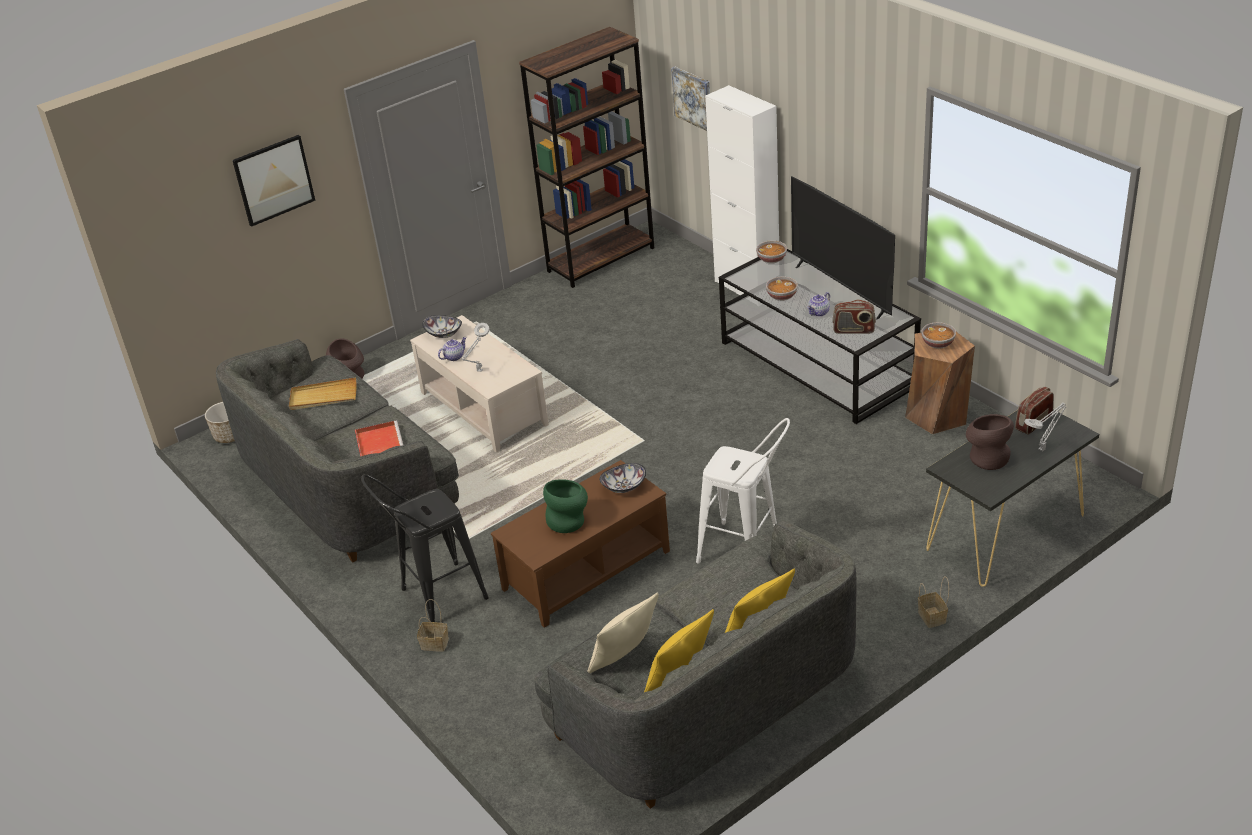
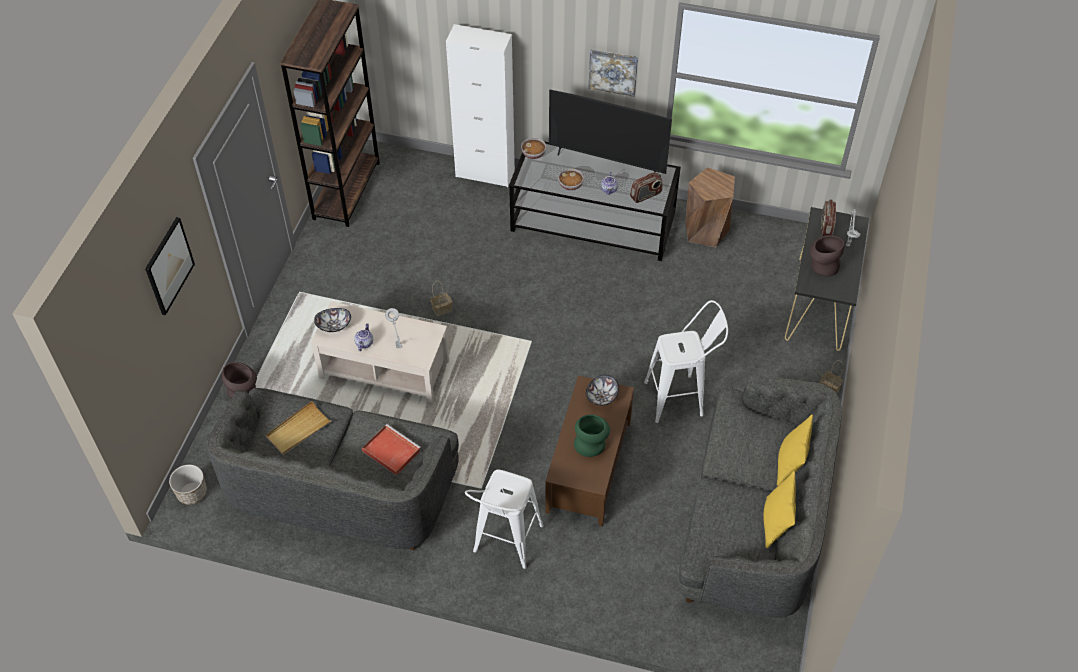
camera: 40 degrees left, 15 degrees up
black stool [361,474,489,622] -> white stool [465,470,543,569]
basket [417,599,449,651] -> basket moved to [430,281,452,317]
beige pillow [587,592,659,673] -> none
picture [671,67,710,131] -> picture moved to [589,49,638,97]
bowl [921,322,956,349] -> none

